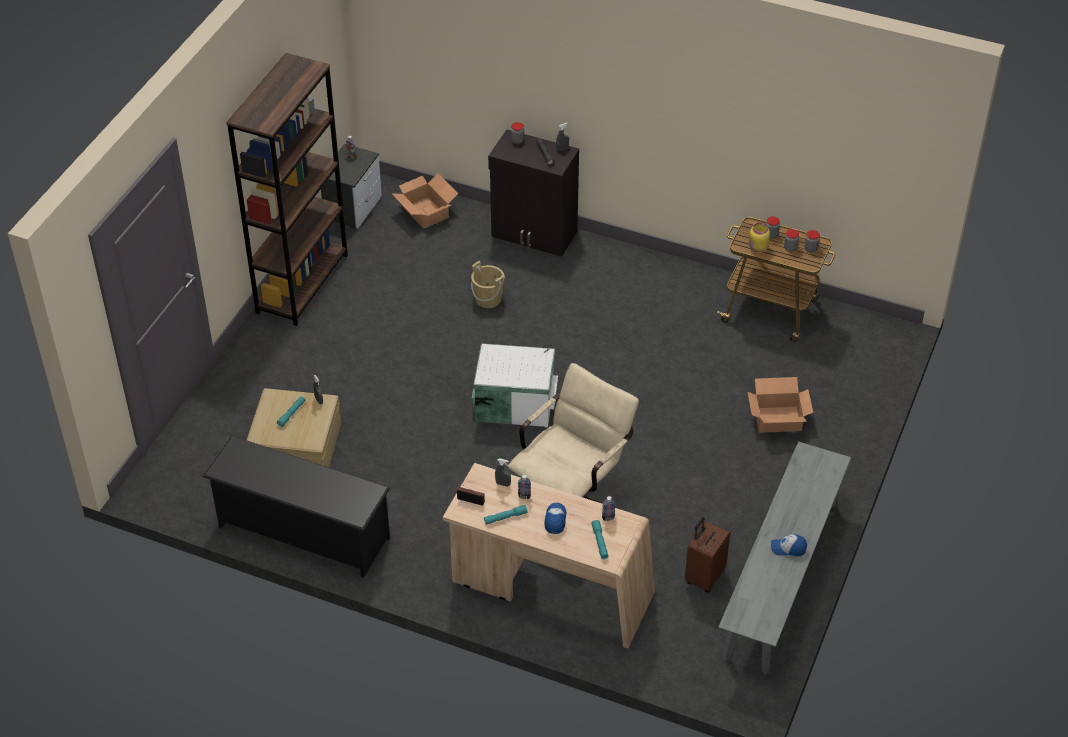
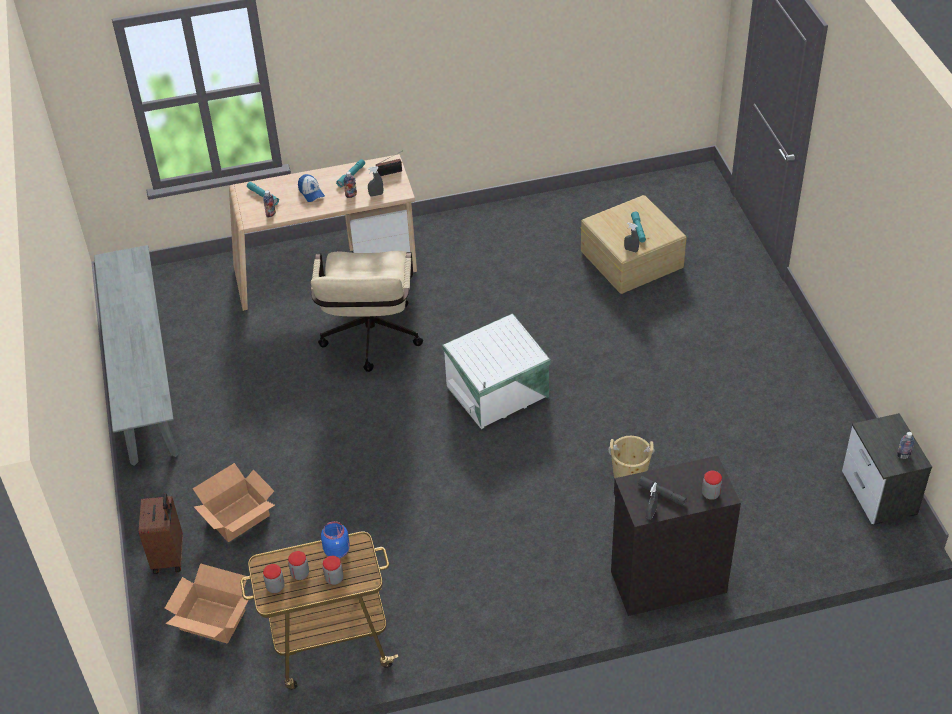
camera: 145 degrees right, 0 degrees up
black shoe rack [203,436,390,578] -> none
brown bookcase [226,53,348,326] -> none
cardboard box [391,173,459,229] -> cardboard box moved to [165,563,248,644]
brown suitcase [685,517,730,593] -> brown suitcase moved to [139,493,183,574]
yellow jar [749,223,770,252] -> blue jar [321,521,350,558]
cap [771,534,807,556] -> none

